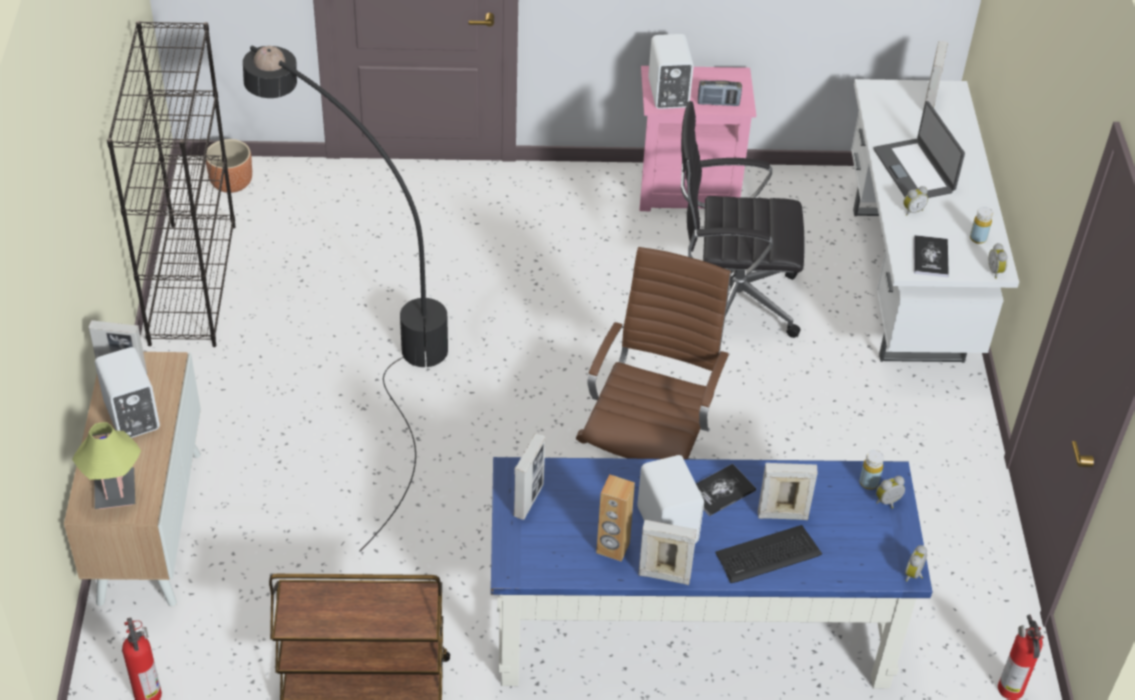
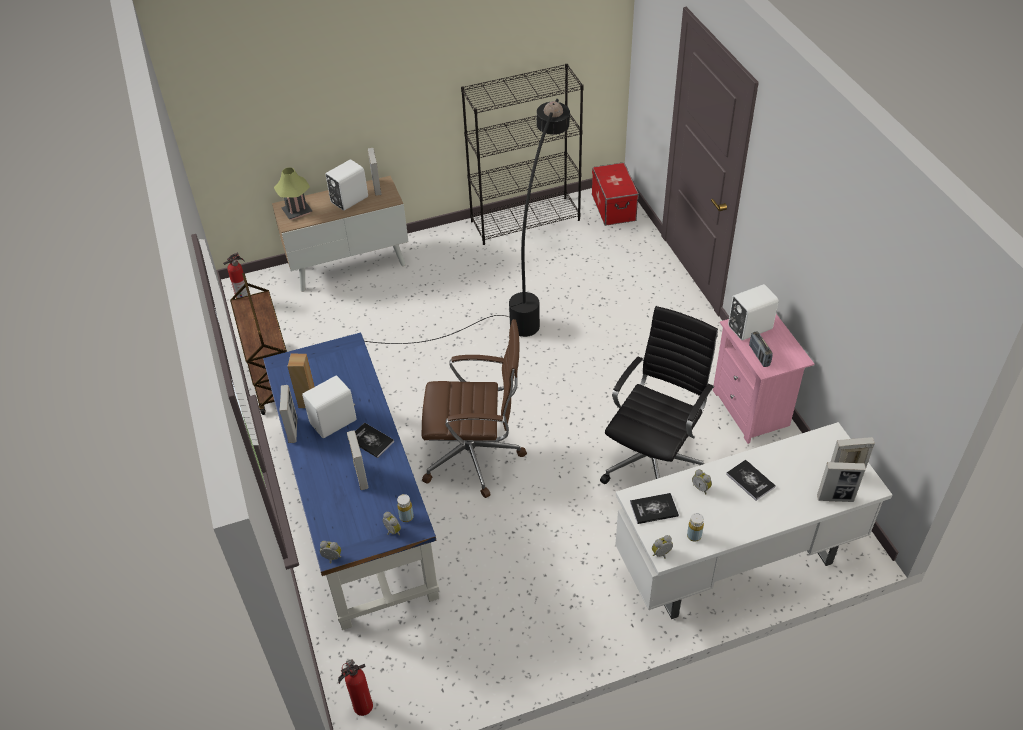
camera: 75 degrees right, 0 degrees up
brown planter [206,139,252,193] -> storage box [592,162,639,226]
picture frame [513,433,545,520] -> picture frame moved to [817,462,866,502]
black office chair [681,101,805,338] -> black office chair turned 45 degrees clockwise [600,306,718,484]
keyboard [715,525,822,583] -> none
laptop [873,101,965,198] -> book [726,460,776,501]

